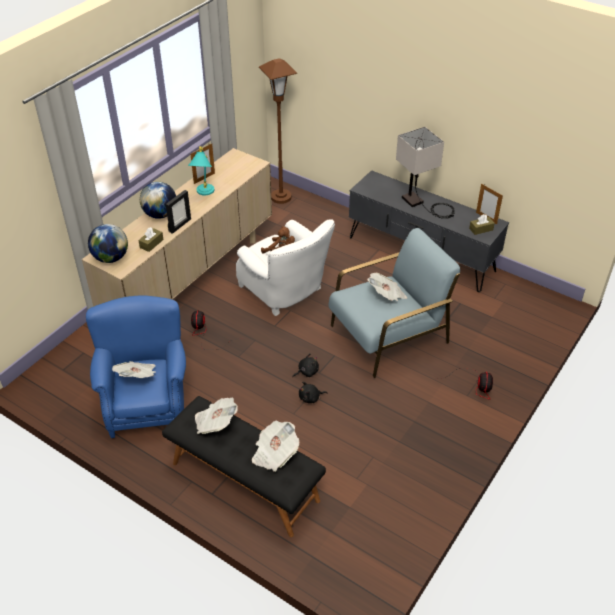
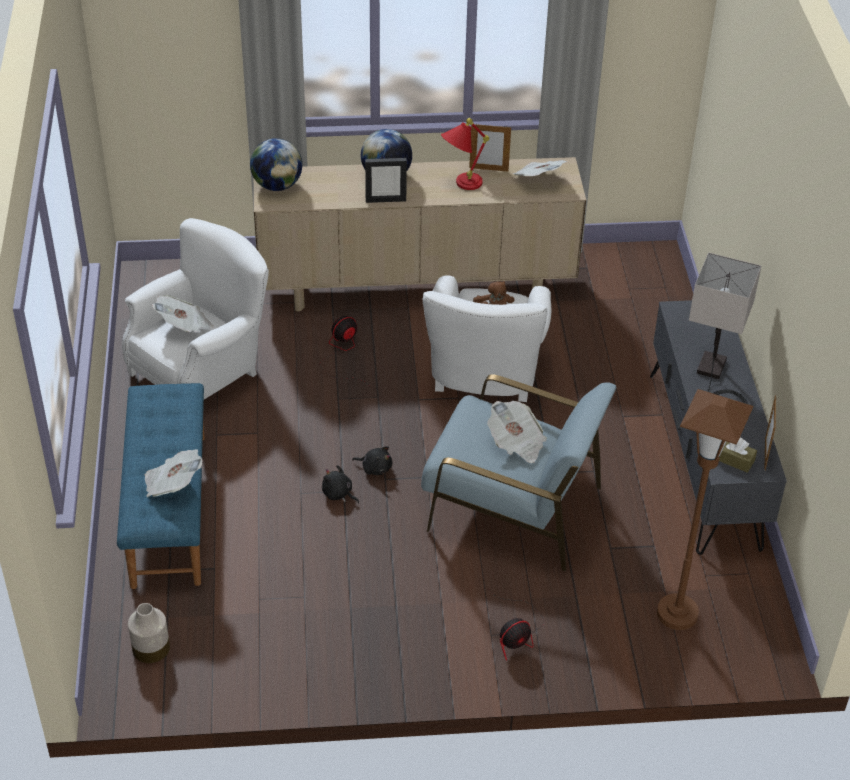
camera: 50 degrees right, 0 degrees up
blue armchair [86,296,186,438] -> white armchair [122,218,269,399]
brown tissue box [138,227,164,252] -> none
black bench [162,396,326,537] -> blue bench [117,383,205,589]
turquoise table lamp [188,146,214,196] -> red table lamp [441,118,489,190]
newspaper [195,398,238,434] -> newspaper moved to [513,160,567,176]
brown floor lamp [259,58,297,204] -> brown floor lamp moved to [657,389,753,630]
none -> beige vase [128,603,170,663]

